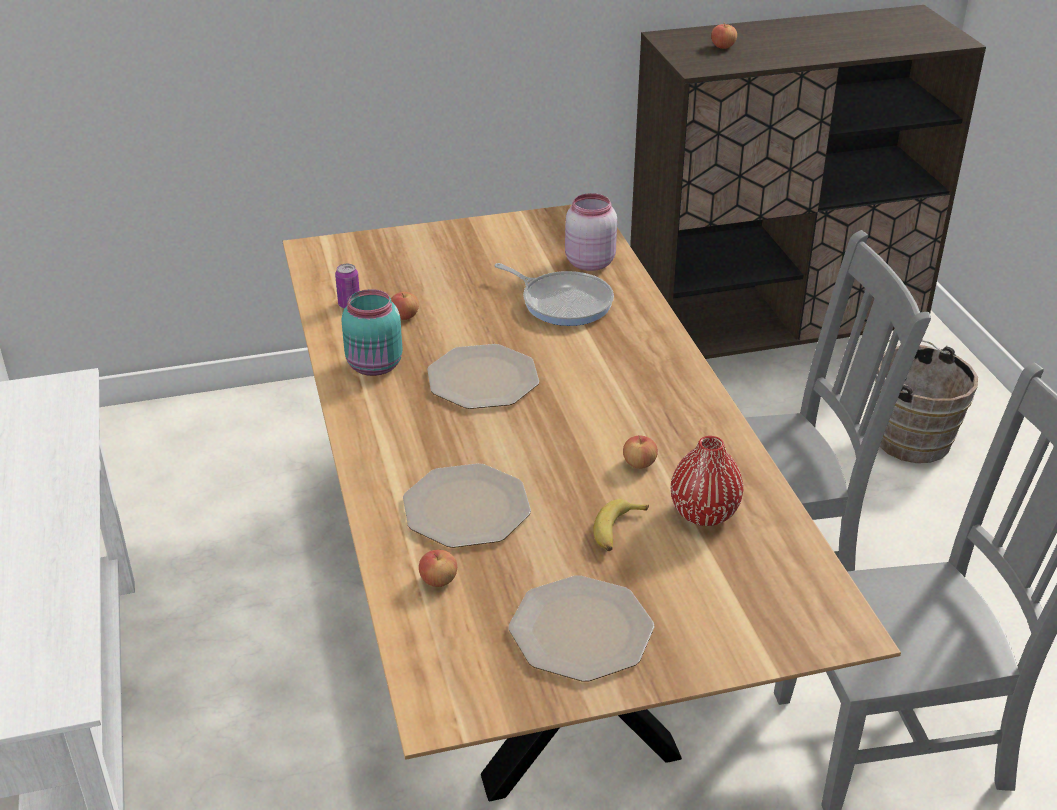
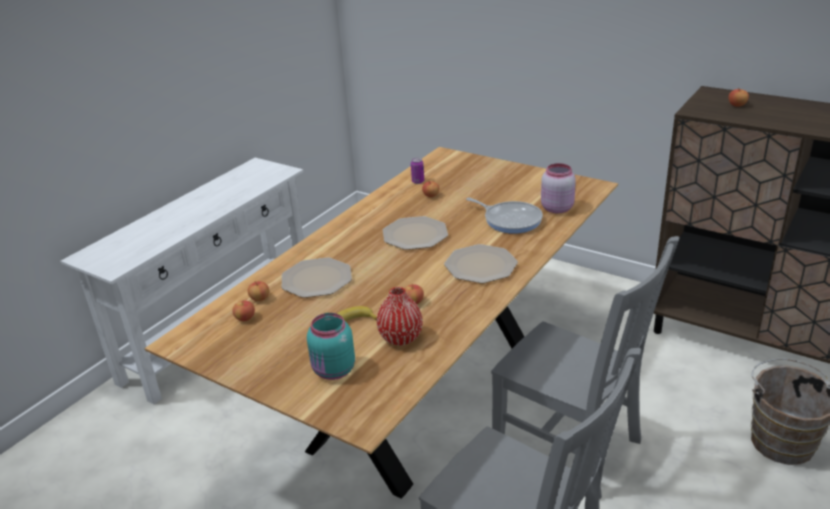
camera: 50 degrees right, 5 degrees down
turquoise jar [341,289,402,376] -> turquoise jar moved to [307,313,355,380]
frying pan [494,263,614,326] -> frying pan turned 45 degrees counterclockwise [466,197,543,234]
plate [509,575,654,682] -> plate moved to [444,244,518,283]
none -> apple [232,300,255,321]

